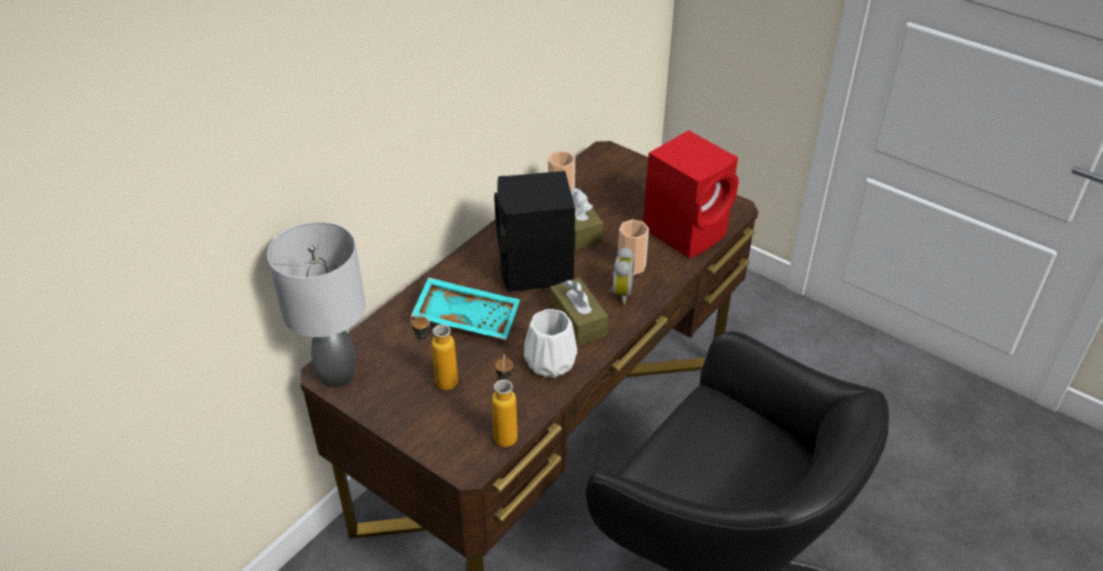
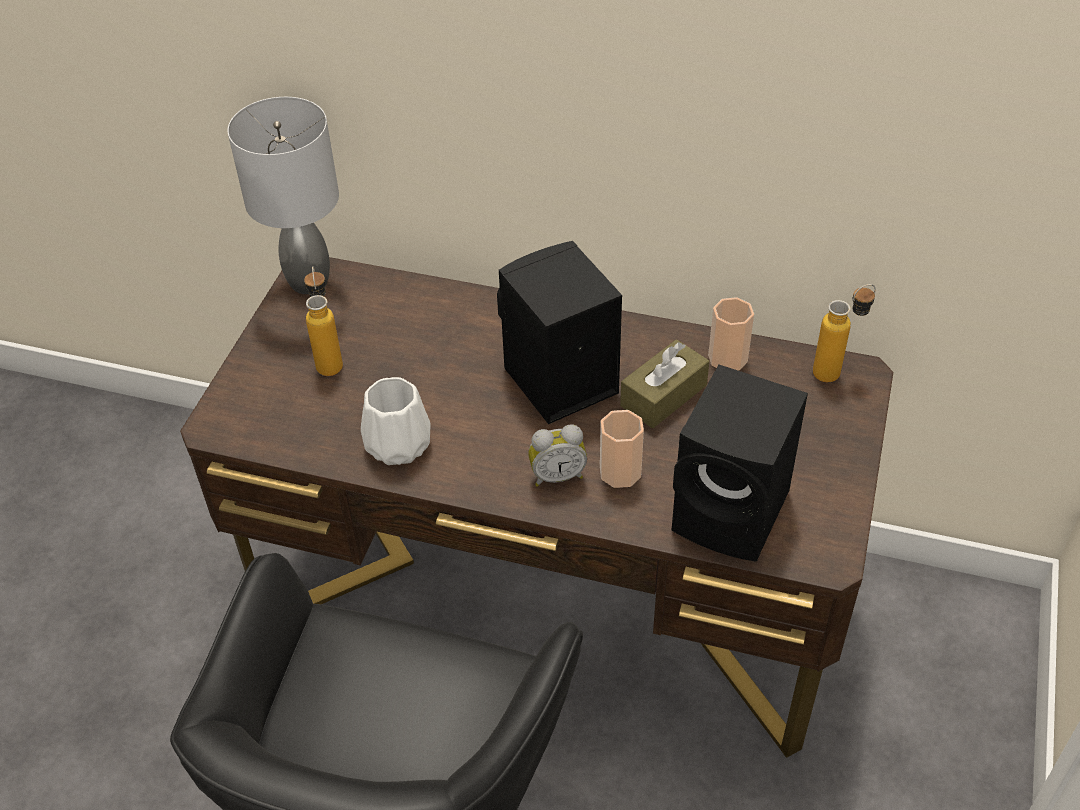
camera: 70 degrees right, 5 degrees up
turquoise tray [411,277,520,340] -> none
bottle [492,354,518,447] -> bottle moved to [813,284,876,382]
brown tissue box [550,277,608,345] -> none
red speaker [643,130,739,258] -> black speaker [672,365,808,562]

